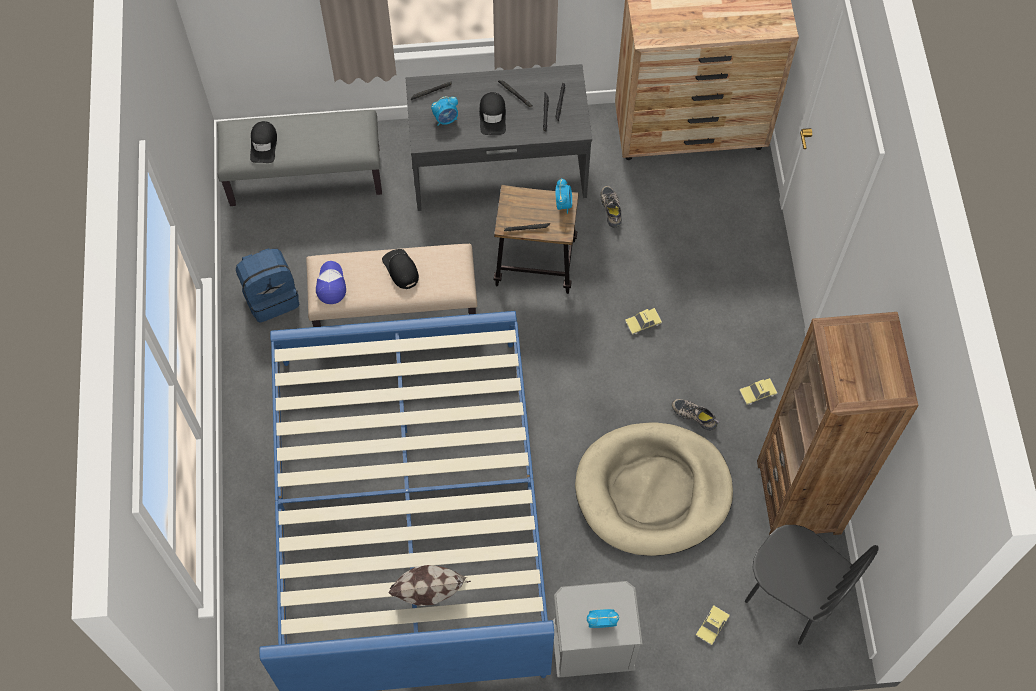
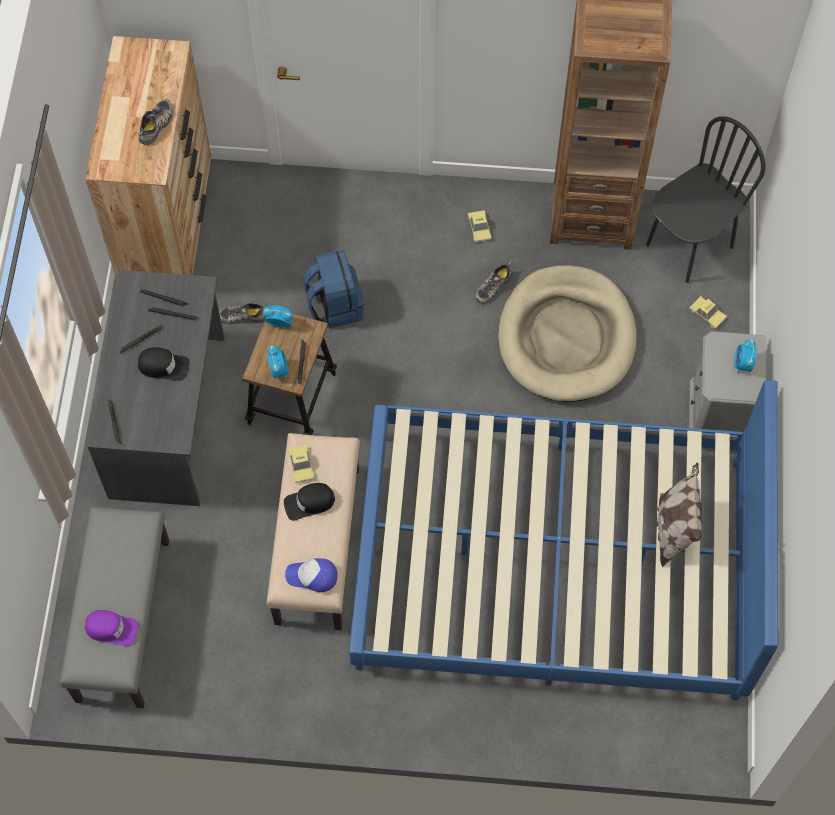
camera: 80 degrees left, 0 degrees up
blue backpack [236,248,299,323] -> blue backpack moved to [303,250,364,328]
black cap [250,121,277,163] -> purple cap [85,610,139,646]
alarm clock [431,97,458,126] -> alarm clock moved to [267,345,289,380]
toy car [625,308,662,335] -> toy car moved to [288,445,315,483]
none -> shoe [138,99,173,145]

